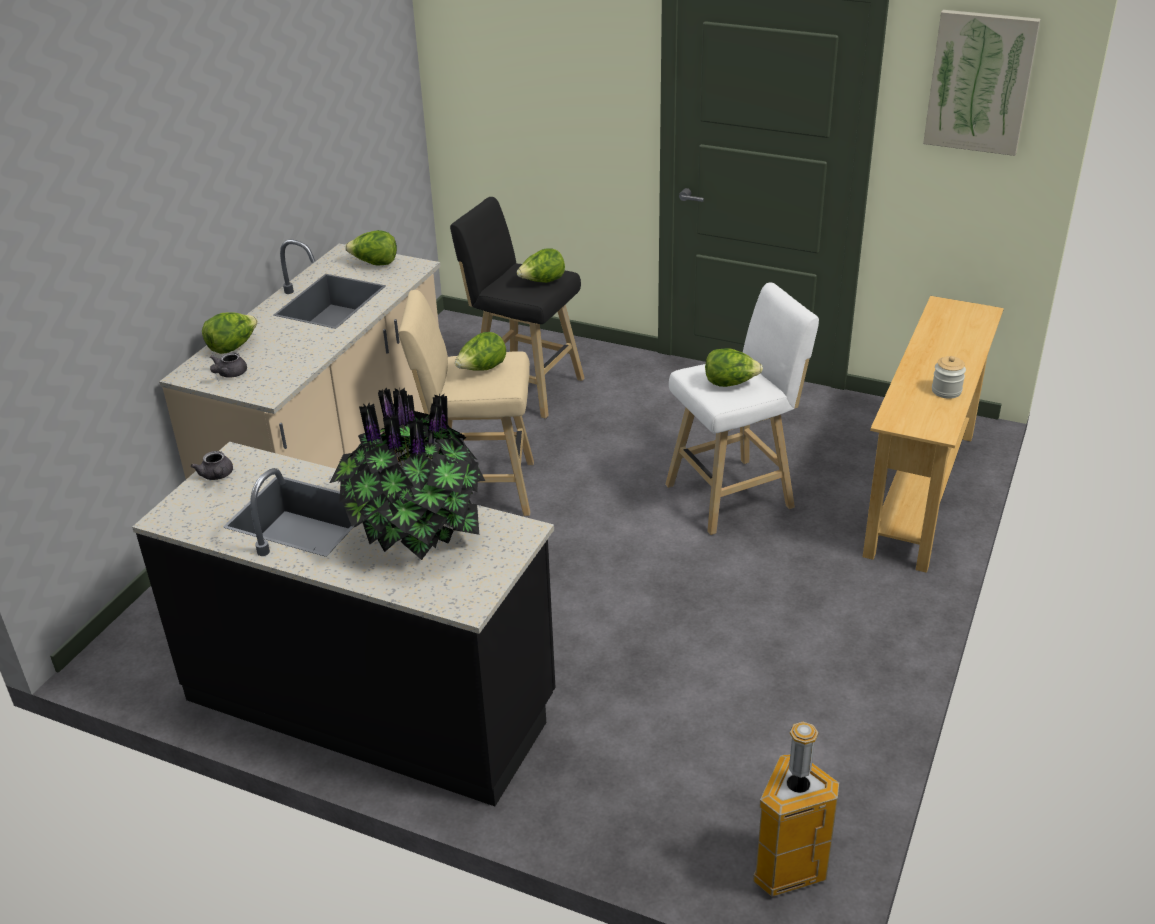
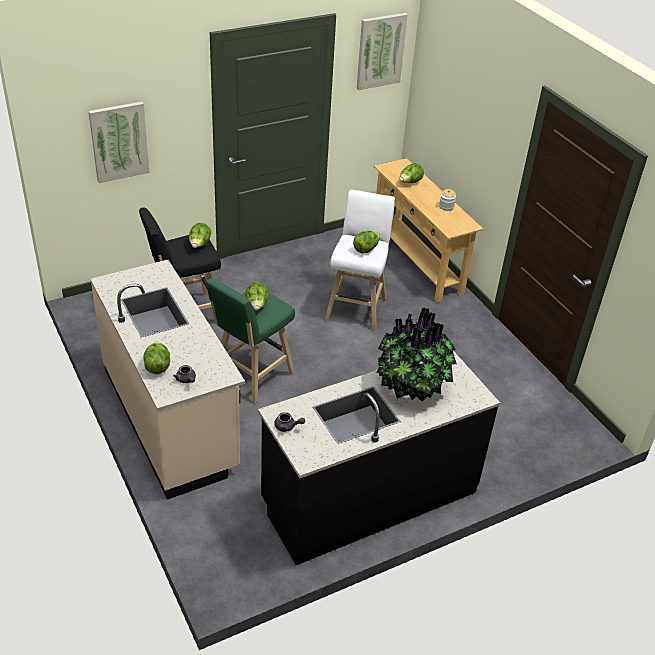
camera: 55 degrees left, 5 degrees up
lettuce [345,230,397,265] -> lettuce moved to [399,163,424,183]
beige stool [399,290,534,516] -> green stool [207,278,295,404]
trash can [753,722,839,897] -> none
none -> picture [88,102,150,183]

